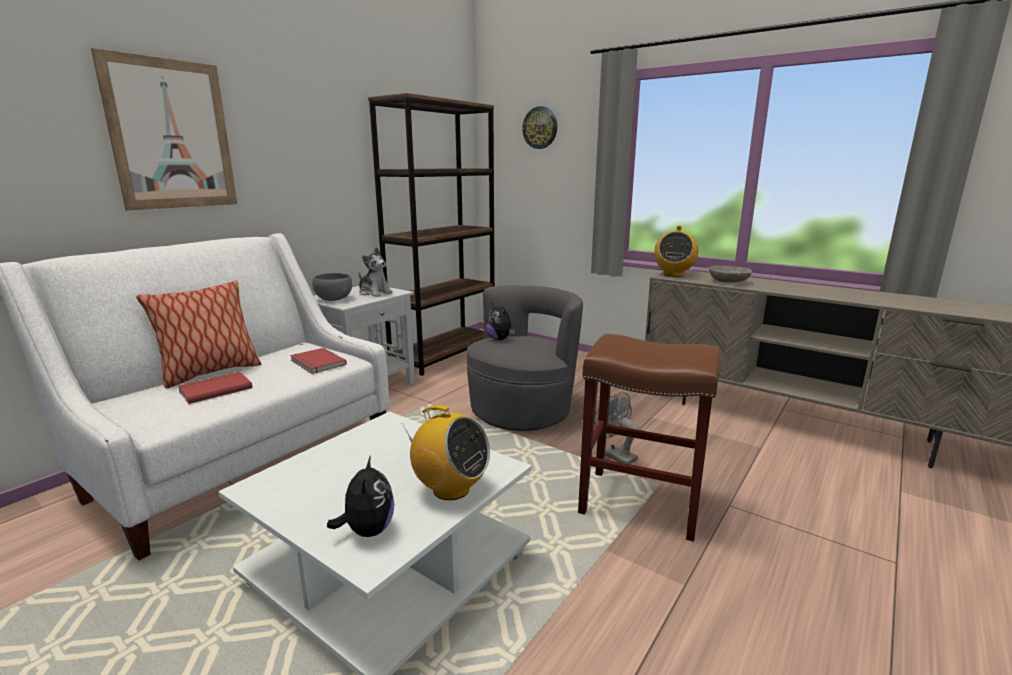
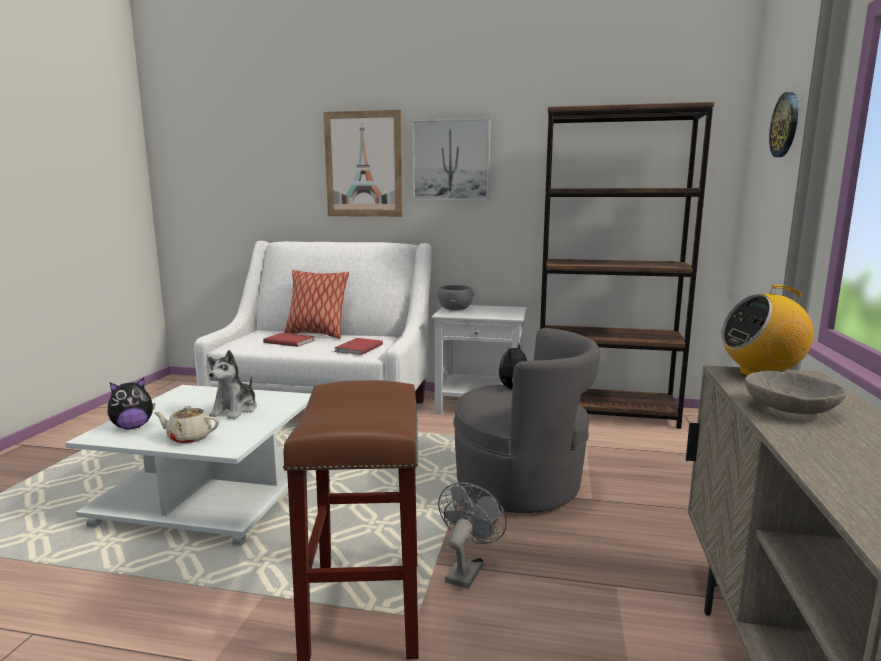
camera: 65 degrees right, 5 degrees down
plush toy [359,247,393,297] -> plush toy moved to [208,350,257,419]
radio [401,405,490,500] -> beige teapot [154,406,219,444]
none -> picture [412,118,491,200]

